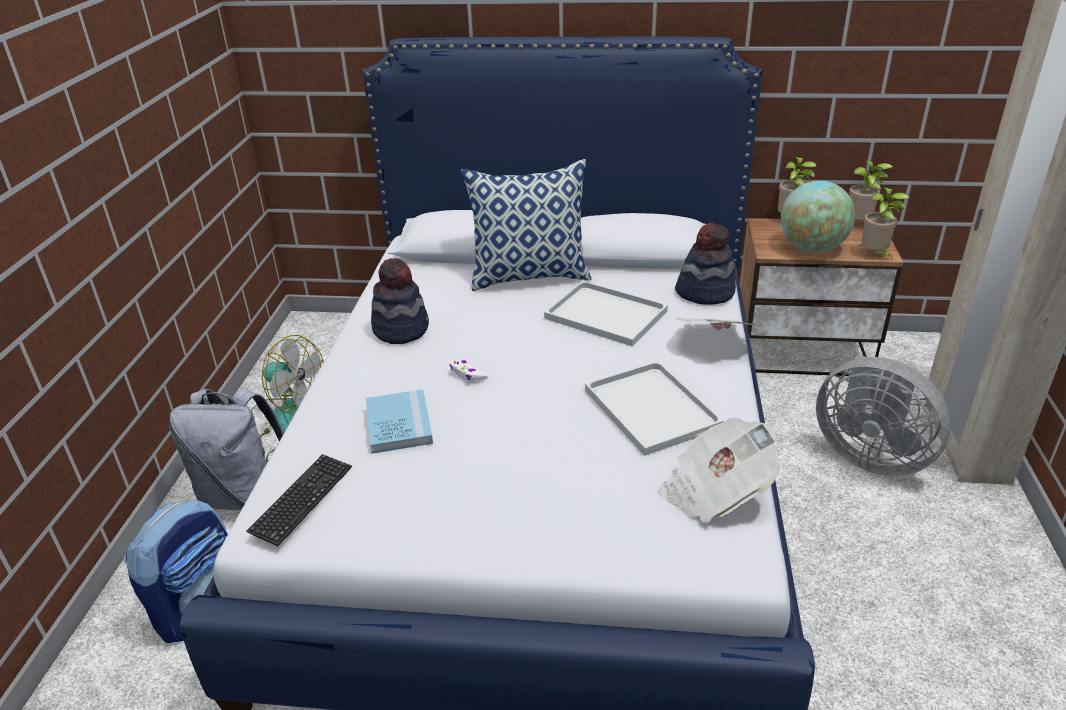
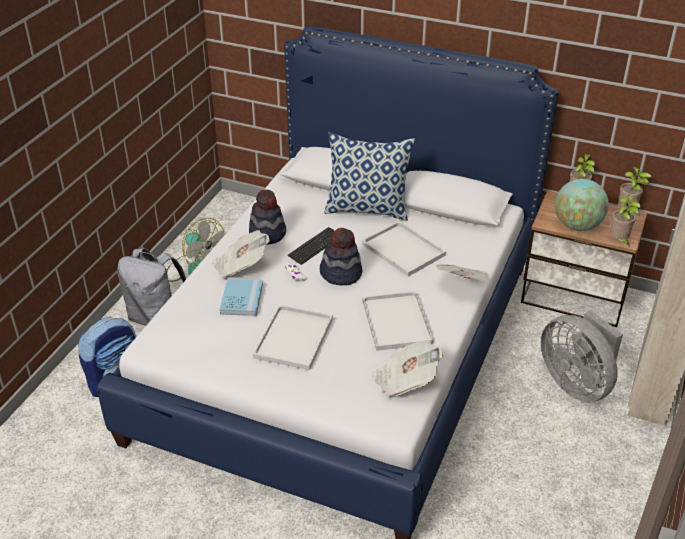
camera: 15 degrees right, 5 degrees up
keyboard [246,454,352,546] -> keyboard moved to [288,227,335,265]
hat [675,223,736,305] -> hat moved to [320,228,362,286]
none -> newspaper [212,230,270,278]
none -> white tray [253,305,333,370]

